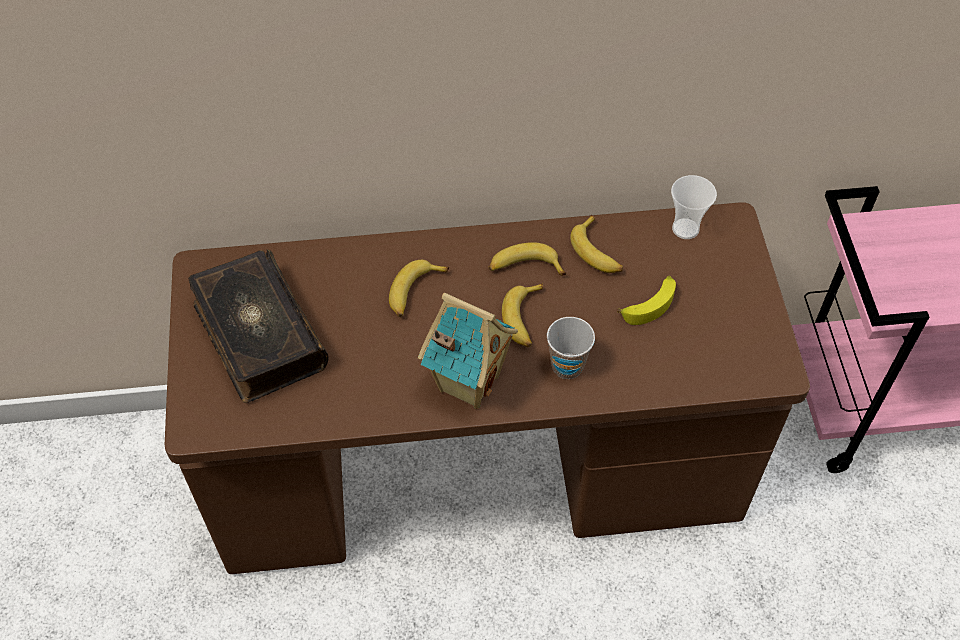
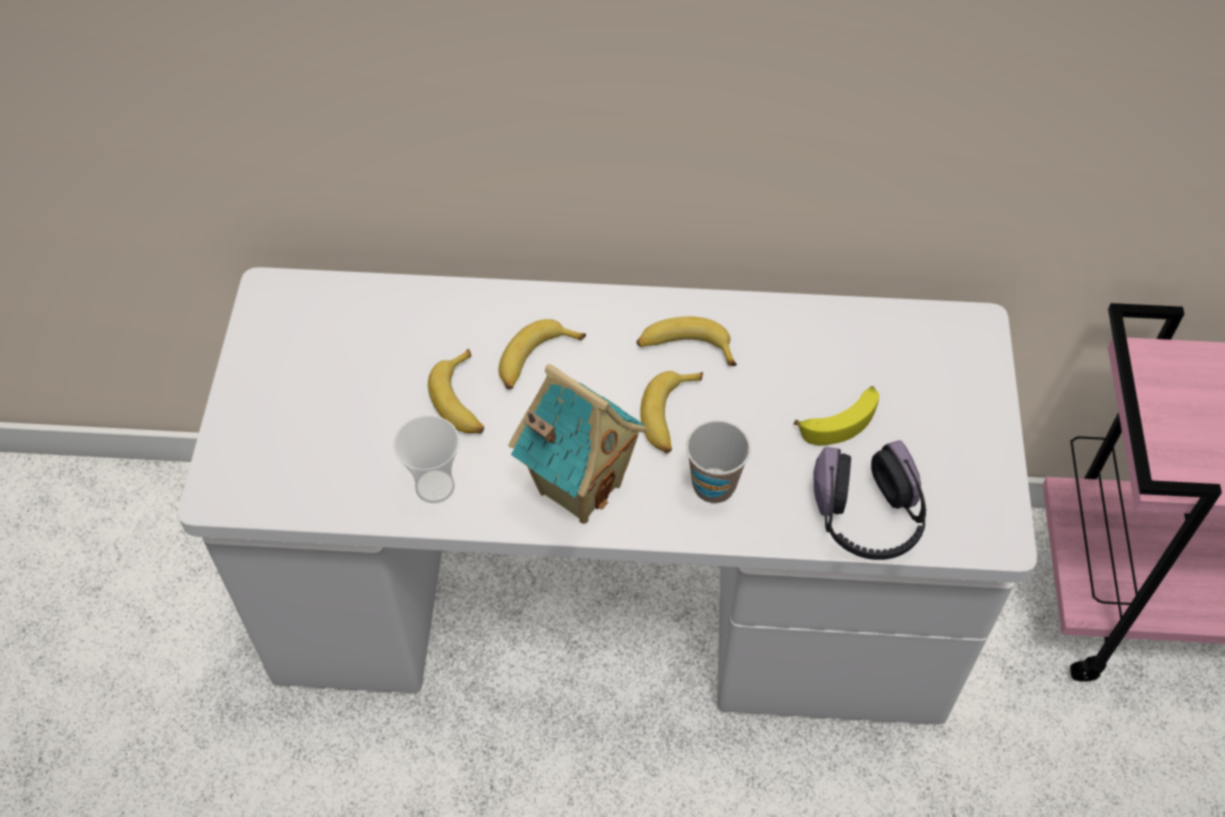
camera: 10 degrees right, 0 degrees up
brown desk [165,202,810,574] -> white desk [178,267,1037,725]
book [188,249,329,403] -> none
banana [570,215,623,273] -> banana moved to [428,349,484,434]
cup [671,175,717,239] -> cup moved to [393,415,460,503]
none -> headphones [813,440,926,560]

